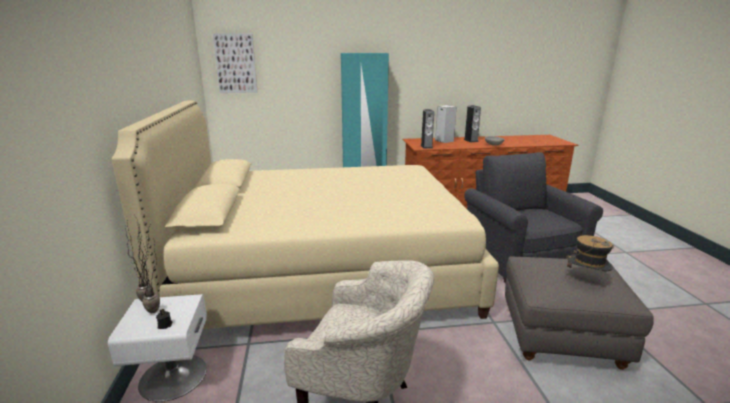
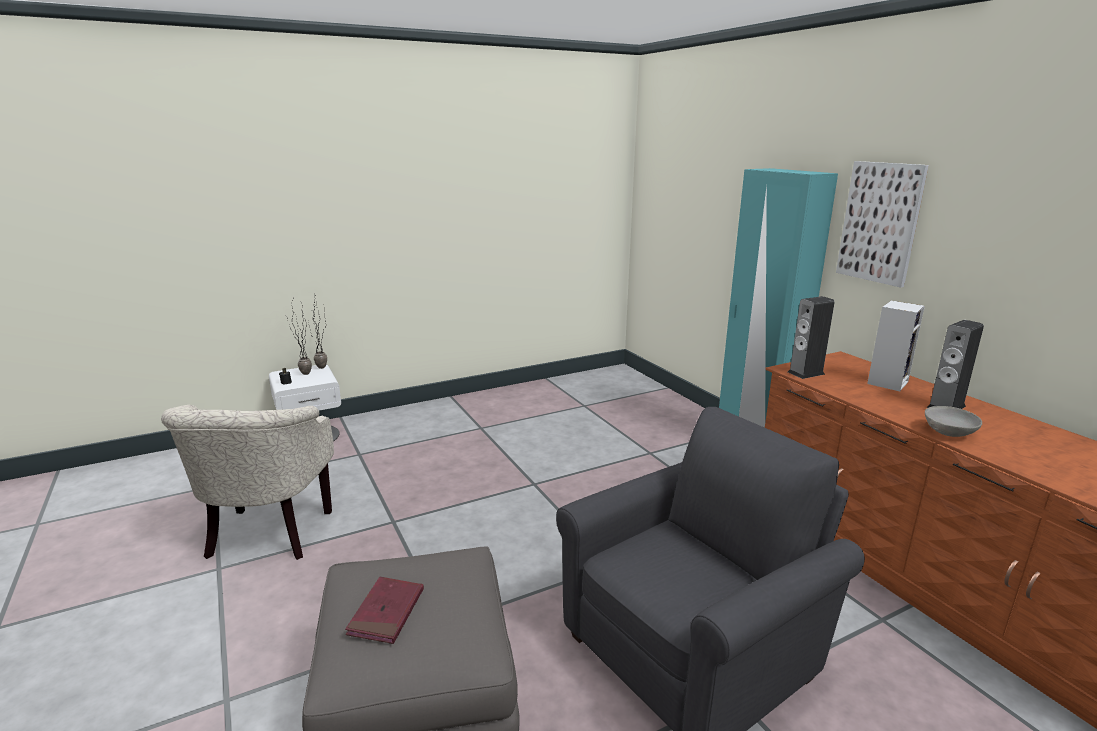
camera: 70 degrees right, 0 degrees up
beige bed [112,100,499,329] -> none
picture [213,33,258,93] -> picture moved to [836,161,929,288]
hat [565,235,614,279] -> red book [345,577,424,644]

